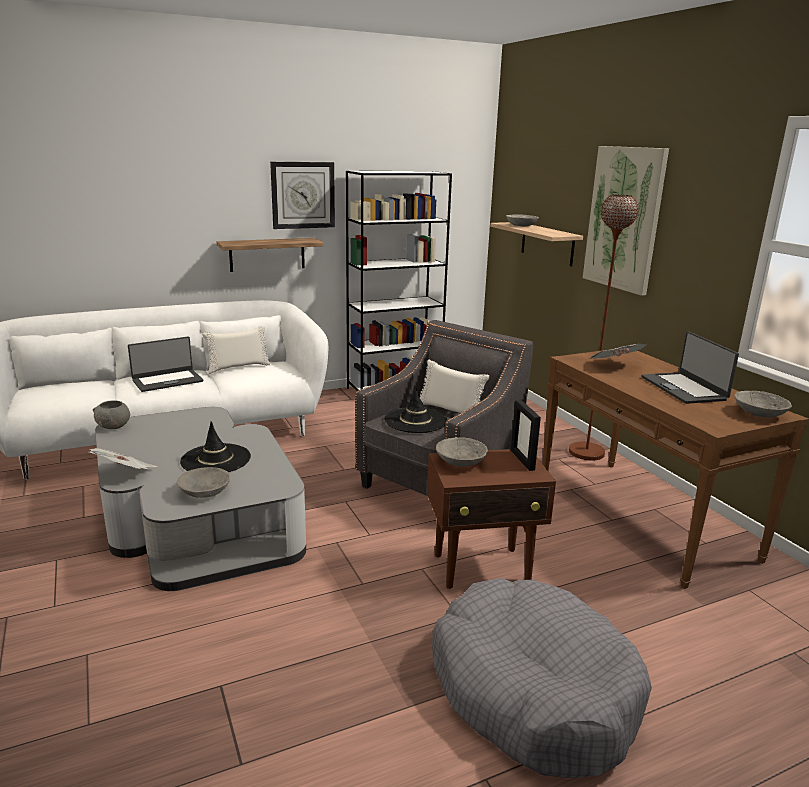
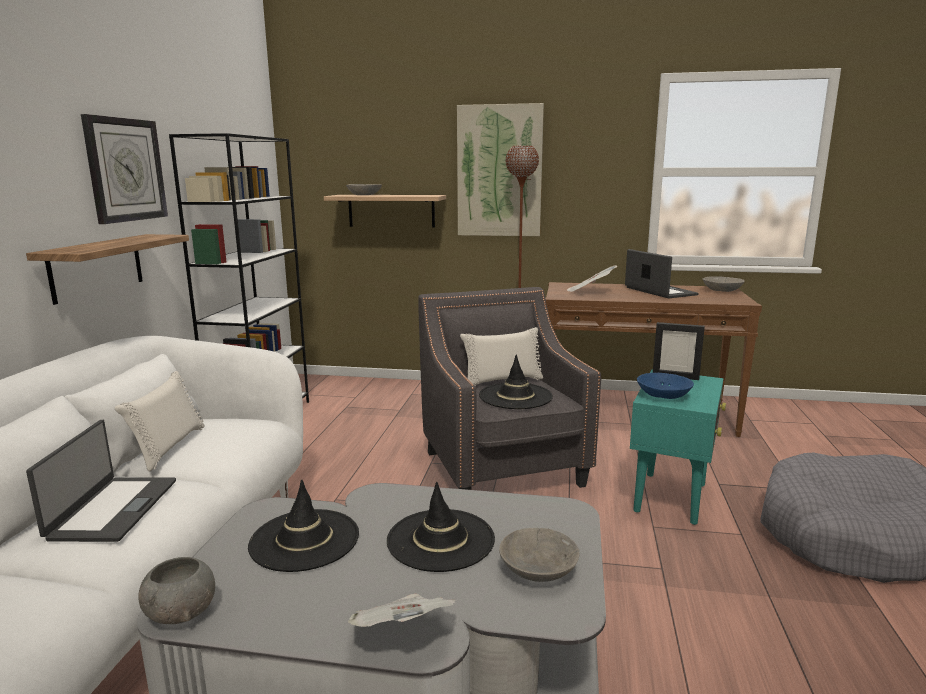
camera: 55 degrees left, 5 degrees down
brown side table [427,449,556,589] -> turquoise side table [630,370,726,525]
grey bowl [436,437,488,467] -> blue bowl [637,373,694,399]
laptop [641,331,739,404] -> laptop turned 135 degrees counterclockwise [625,249,699,299]
none -> black hat [248,479,359,572]

